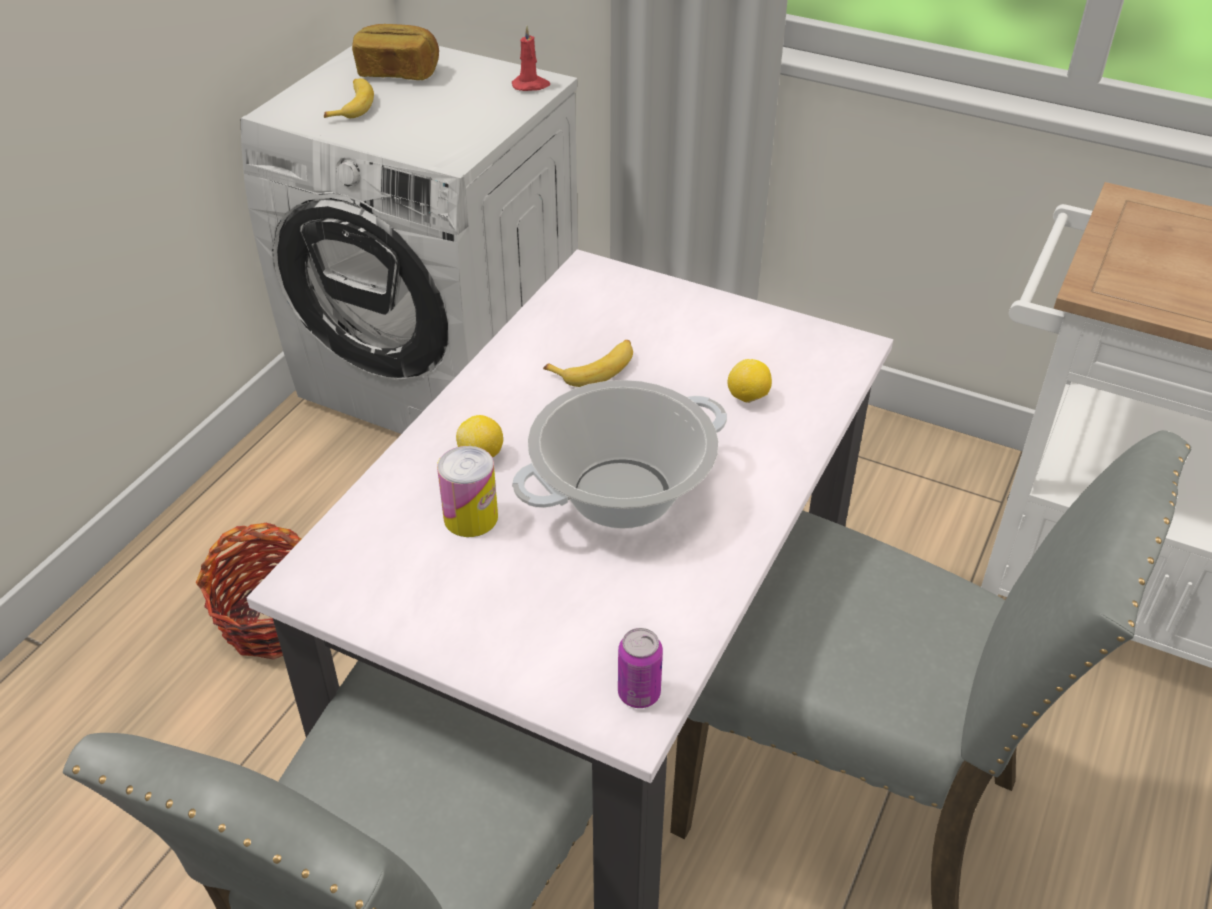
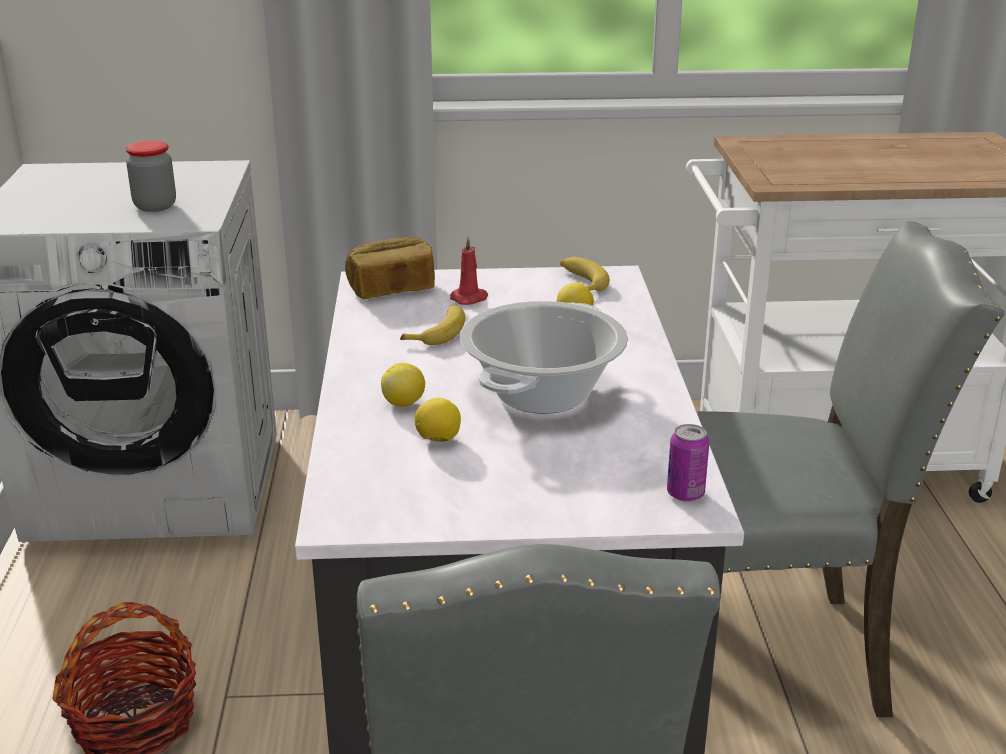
camera: 30 degrees left, 15 degrees down
banana [324,78,374,118] -> banana moved to [560,257,610,291]
bread [352,24,439,80] -> bread moved to [345,237,435,299]
can [437,446,498,537] -> lemon [415,398,461,442]
red candle [512,26,550,91] -> red candle moved to [450,236,488,305]
none -> jar [126,141,176,212]

